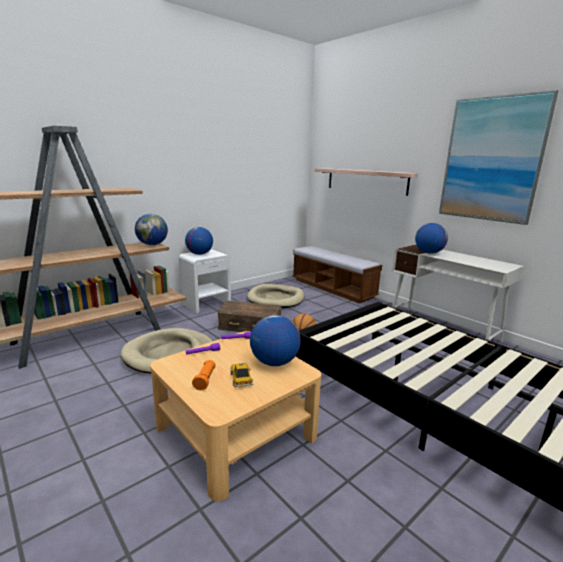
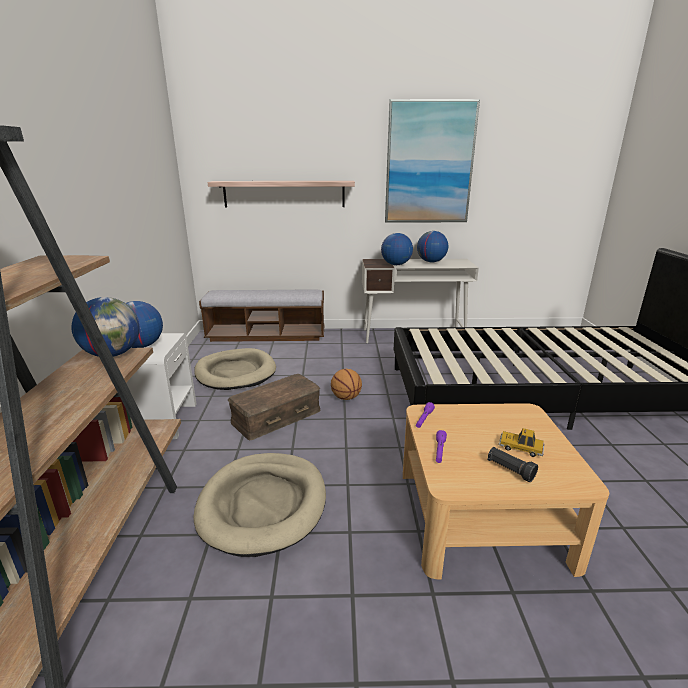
camera: 50 degrees left, 5 degrees up
orange flashlight [192,360,216,391] -> black flashlight [488,447,538,482]
globe [250,315,301,366] -> globe moved to [417,231,448,262]

